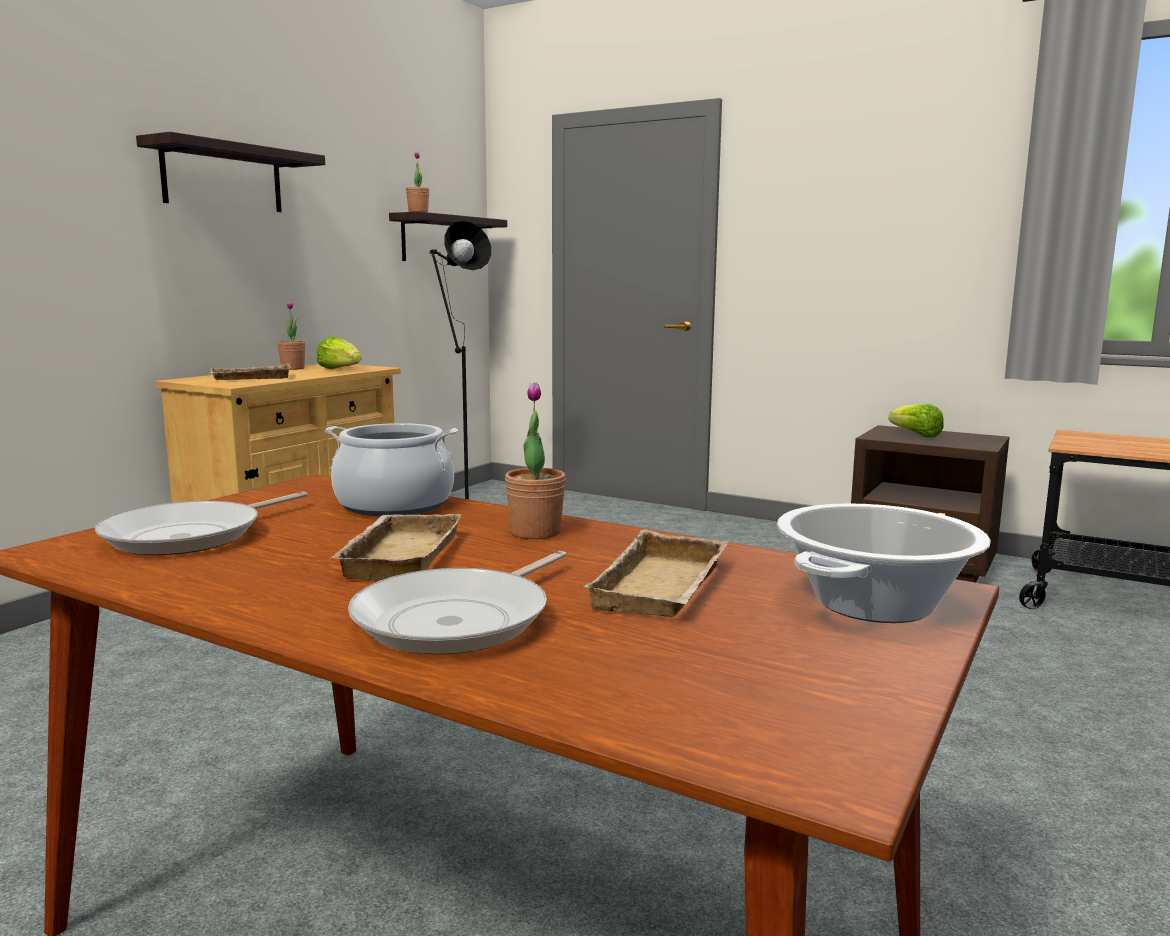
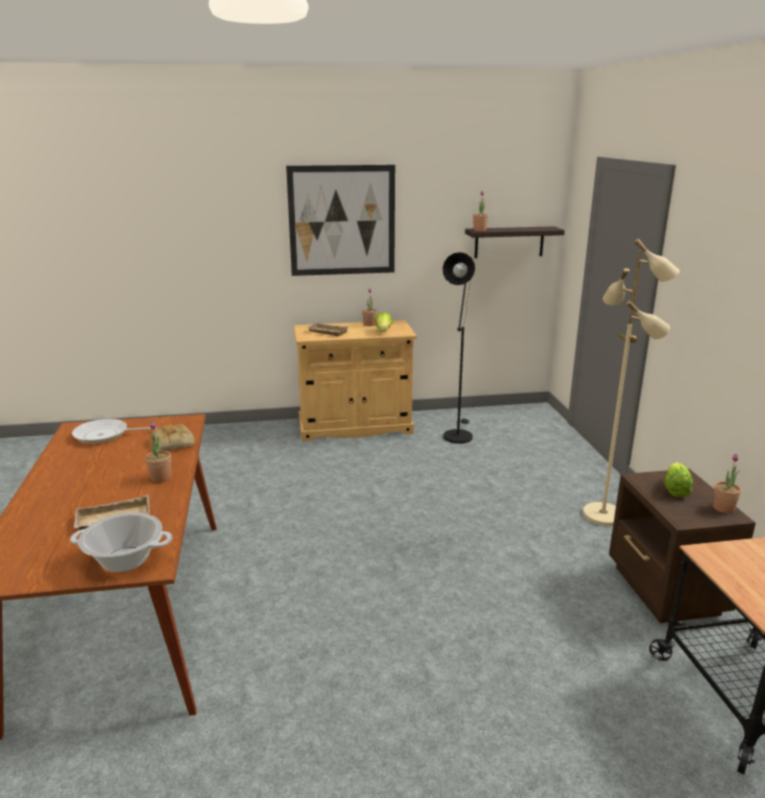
camera: 50 degrees right, 10 degrees up
shelf [136,132,325,212] -> picture [286,165,395,276]
cooking pot [325,423,458,516] -> bread [151,424,195,451]
beige tray [330,514,462,581] -> none
frying pan [348,551,566,654] -> none
none -> beige floor lamp [583,239,680,526]
none -> potted plant [713,454,741,513]

